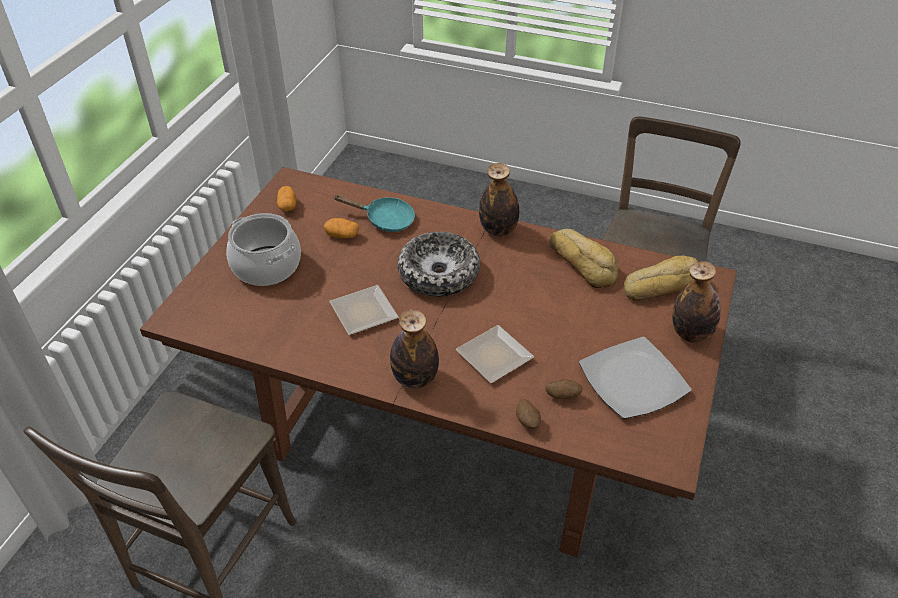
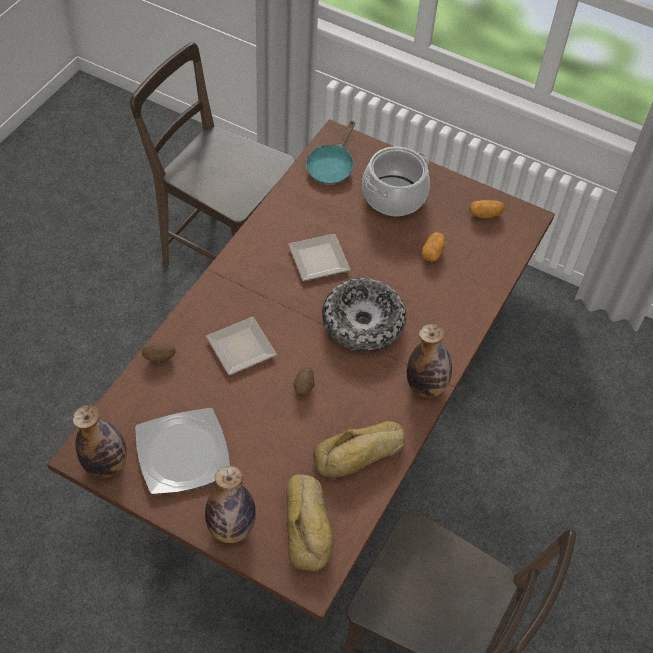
camera: 95 degrees right, 10 degrees up
turquoise frying pan [333,195,415,232] -> turquoise frying pan moved to [306,120,355,184]
bottle [390,310,439,389] -> bottle moved to [72,405,127,478]
potato [545,379,583,400] -> potato moved to [294,367,314,395]

